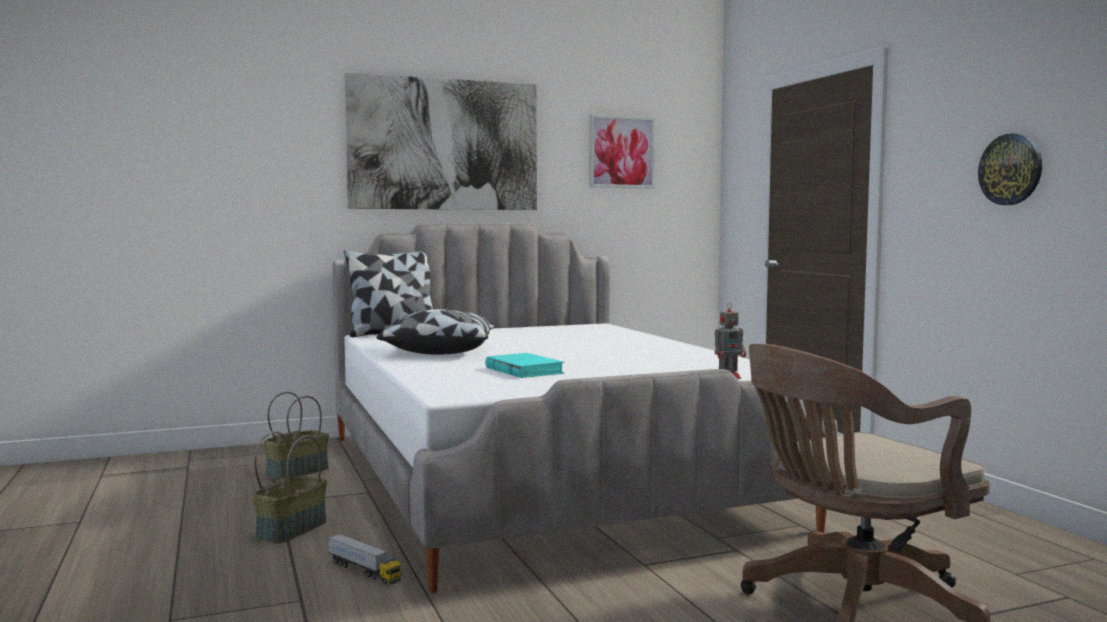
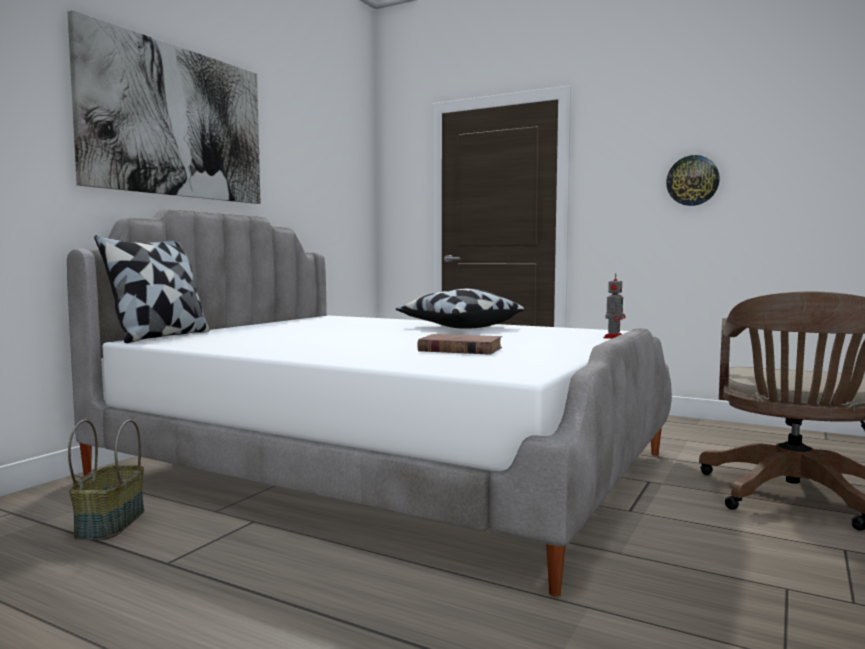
camera: 40 degrees left, 0 degrees up
basket [252,431,327,543] -> none
toy truck [328,534,402,585] -> none
pillow [376,309,495,355] -> pillow moved to [396,289,525,328]
turquoise book [485,353,565,378] -> brown book [417,334,502,355]
picture [589,114,656,189] -> none

